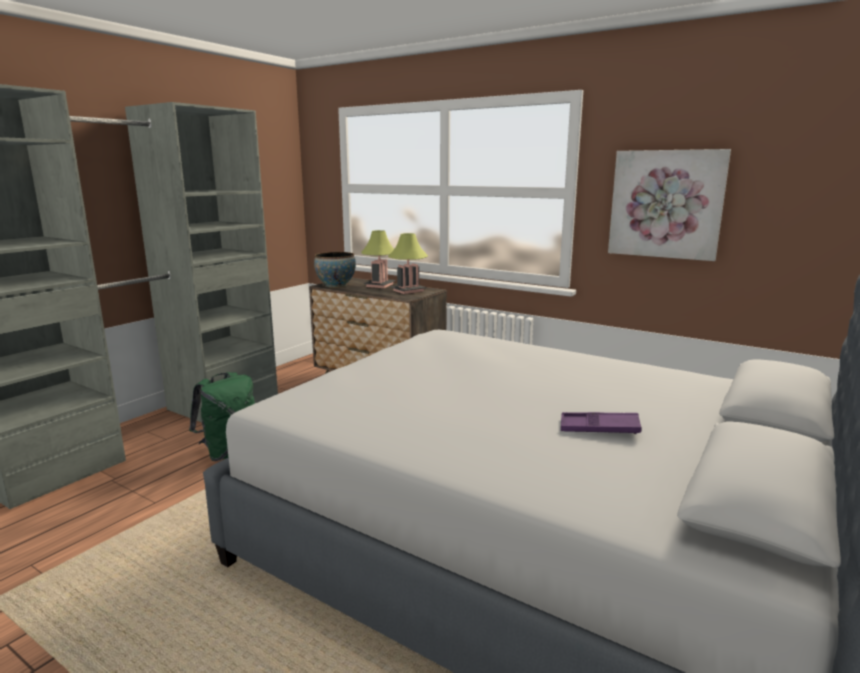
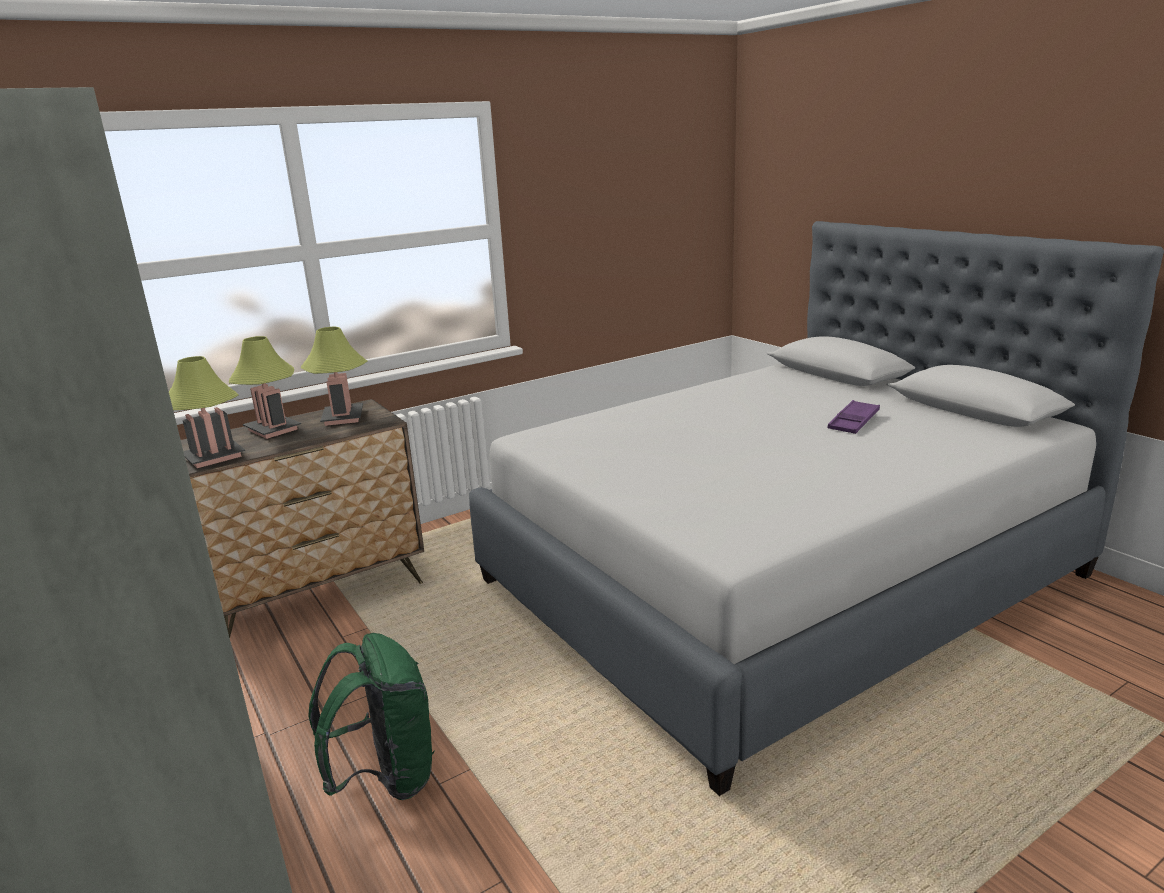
camera: 65 degrees left, 5 degrees up
bowl [314,252,356,288] -> table lamp [169,356,245,468]
picture [608,149,731,261] -> none

